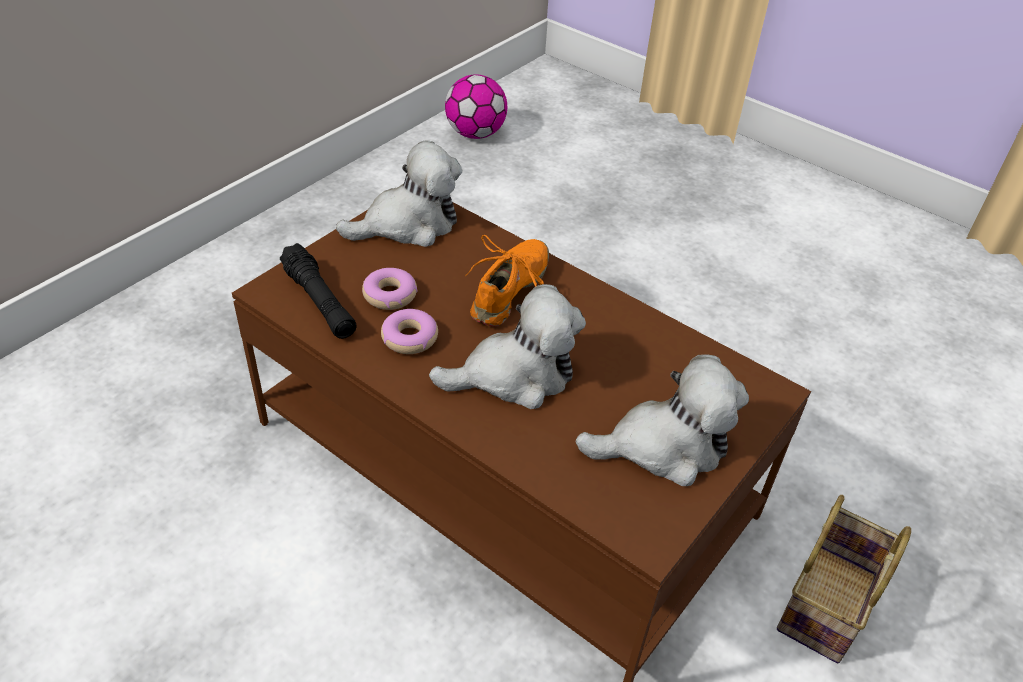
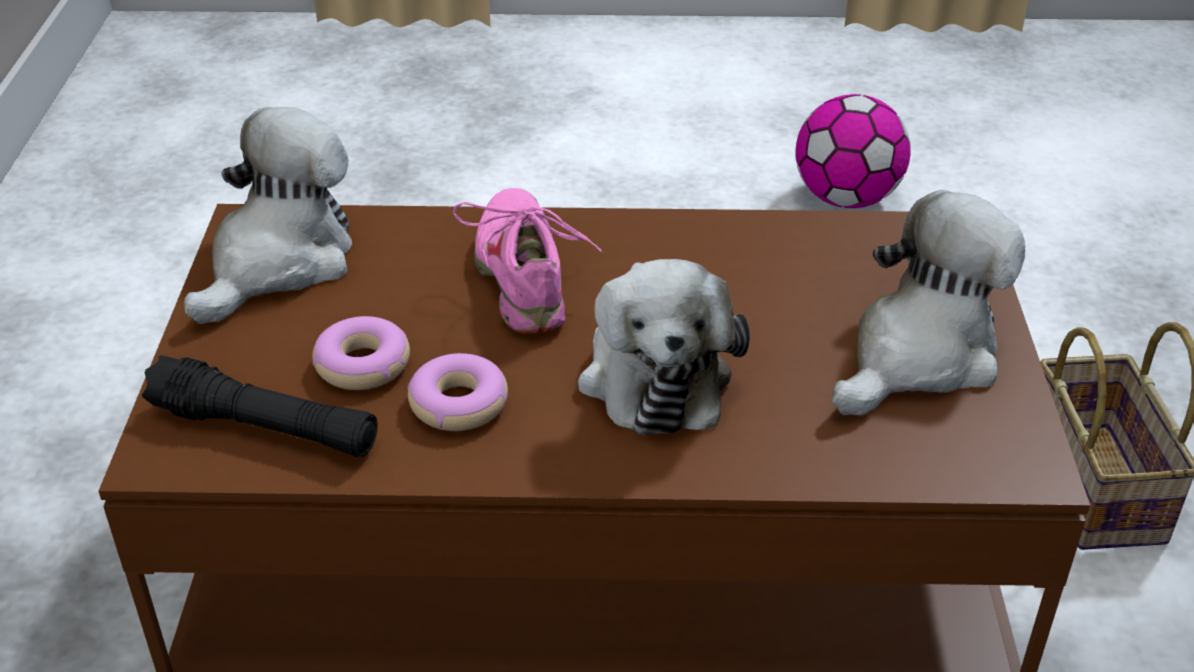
camera: 35 degrees left, 5 degrees down
plush toy [429,284,586,409] -> plush toy turned 135 degrees clockwise [578,259,750,436]
football [445,74,507,139] -> football moved to [796,94,911,208]
orange shoe [465,235,549,327] -> pink shoe [453,188,602,333]

